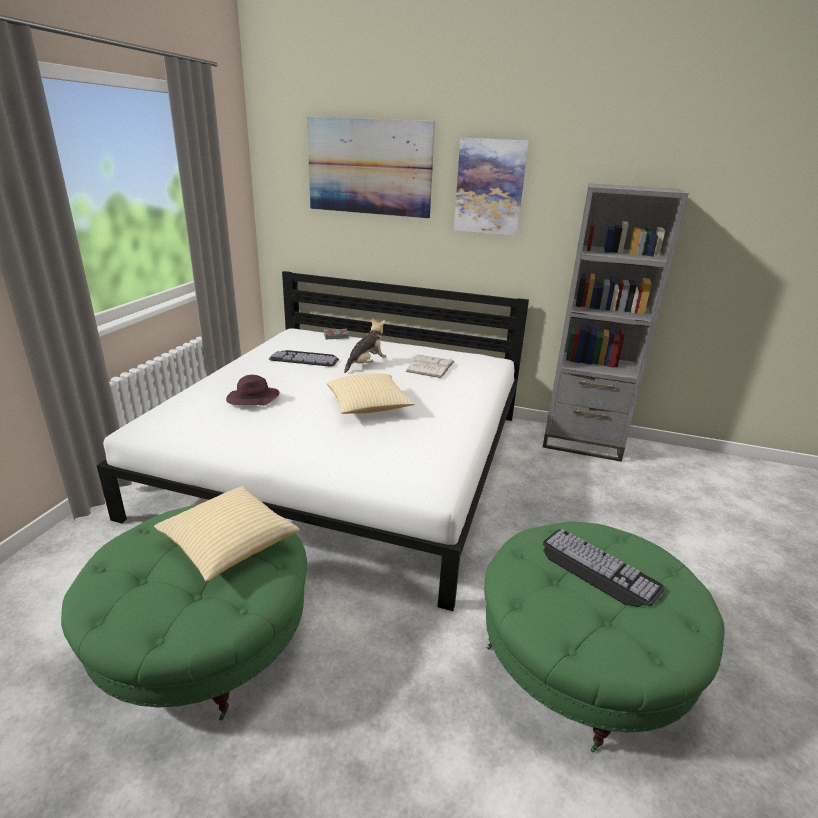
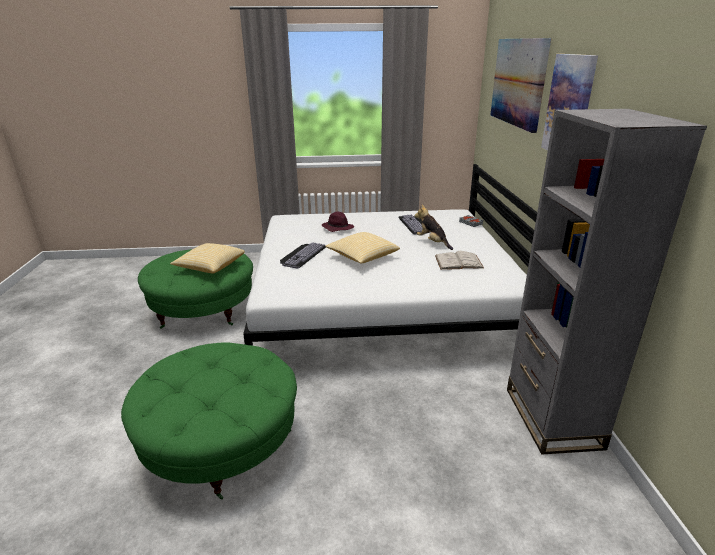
camera: 70 degrees right, 0 degrees up
plush toy [344,318,387,373] -> plush toy turned 150 degrees counterclockwise [415,205,453,250]
keyboard [543,529,665,607] -> keyboard moved to [280,242,326,268]

